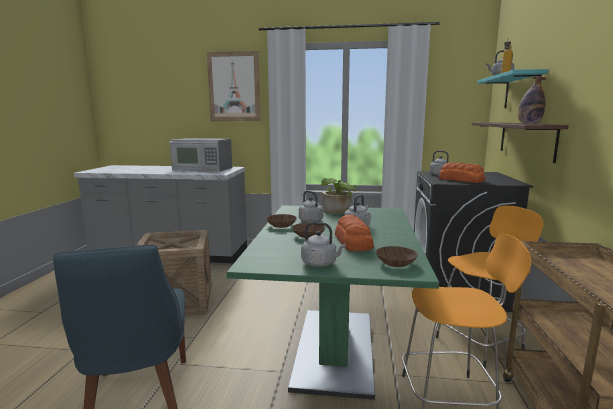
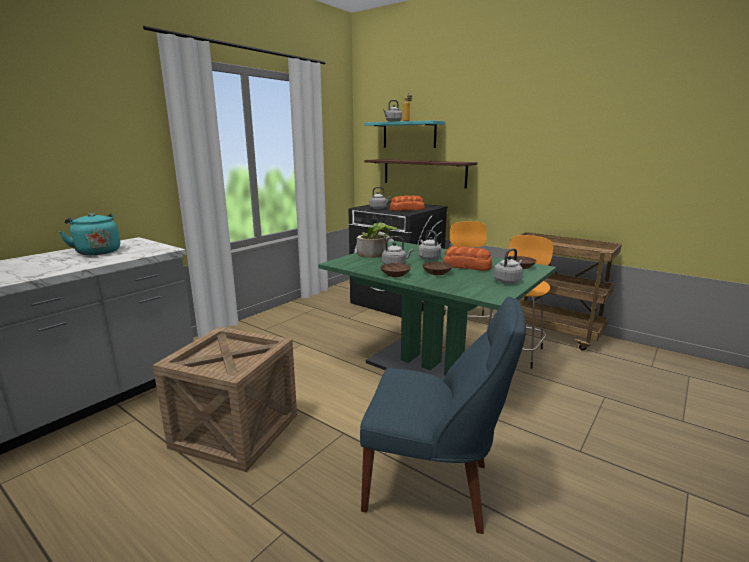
camera: 60 degrees left, 5 degrees up
microwave [169,138,232,172] -> turquoise kettle [59,213,120,255]
picture [207,51,261,121] -> none
bottle [518,76,546,124] -> none

